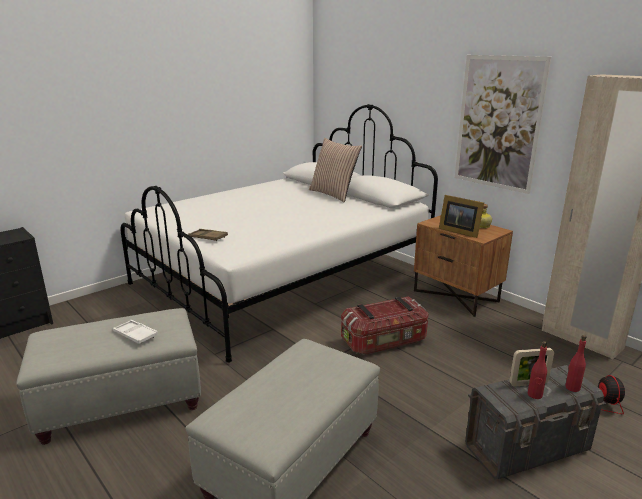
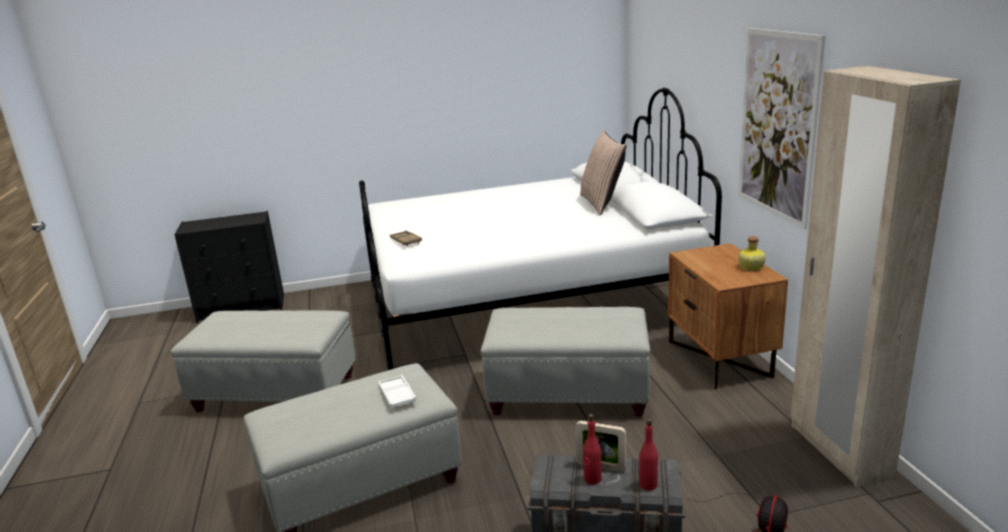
camera: 30 degrees right, 0 degrees up
white tray [113,320,158,344] -> white tray moved to [378,375,417,408]
storage box [341,296,429,355] -> grey ottoman [481,307,650,417]
picture frame [439,195,484,238] -> none

